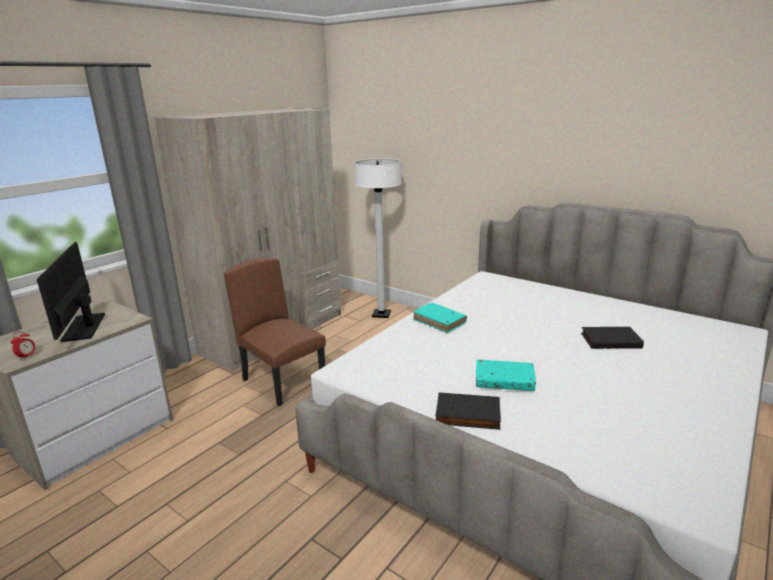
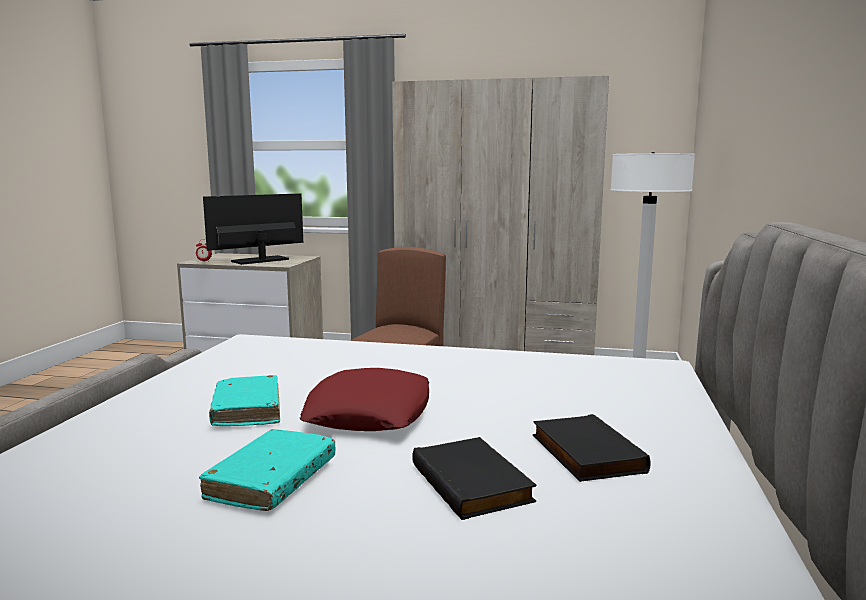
camera: 65 degrees right, 10 degrees down
turquoise book [413,303,467,333] -> turquoise book moved to [199,429,335,511]
black book [435,393,501,430] -> black book moved to [533,414,651,482]
none -> red pillow [300,368,429,431]

